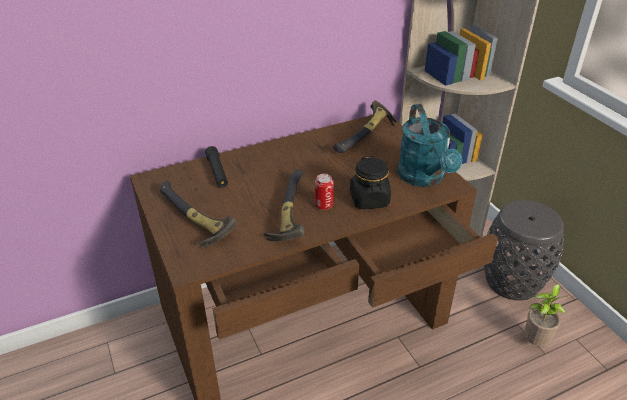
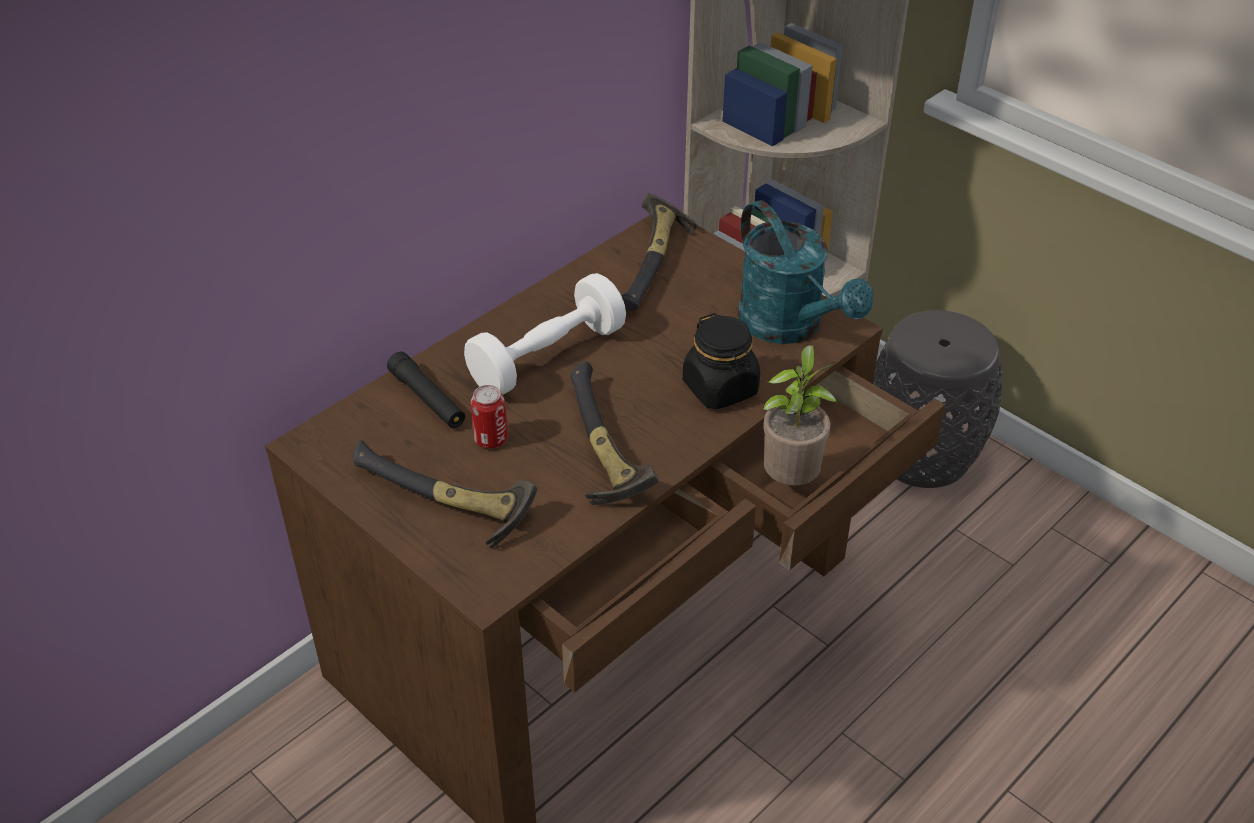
camera: 20 degrees left, 5 degrees up
can [315,174,334,210] -> can moved to [471,385,508,448]
potted plant [524,284,569,347] -> potted plant moved to [763,345,837,486]
none -> white dumbbell [464,273,626,395]

